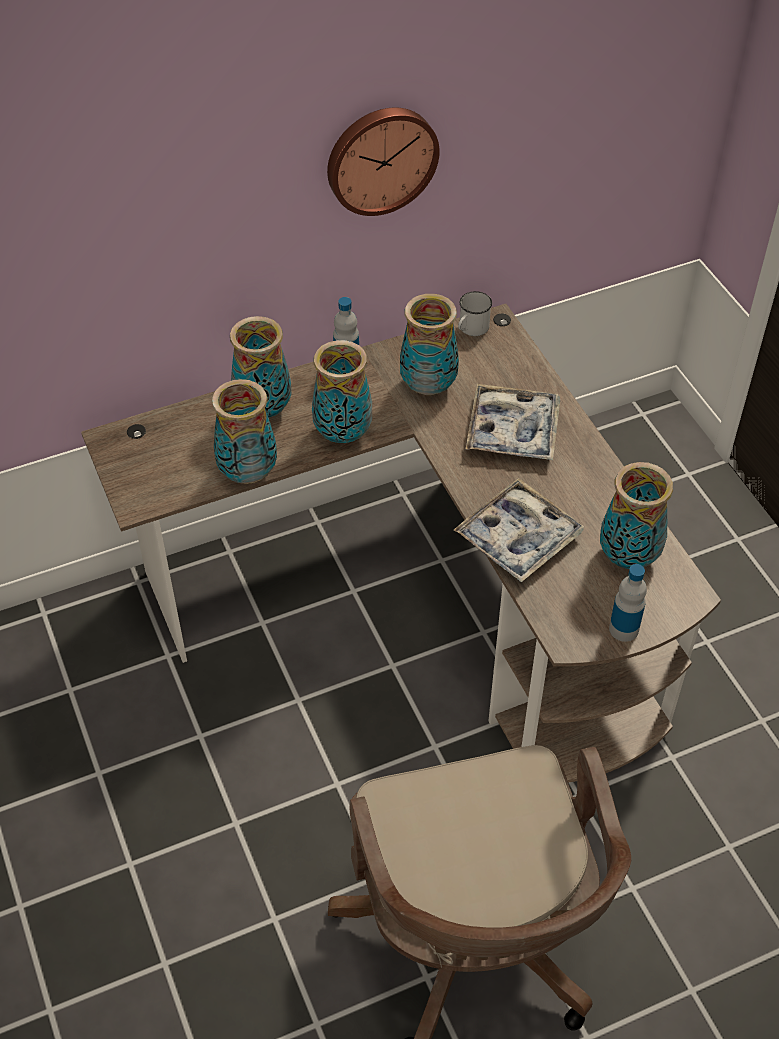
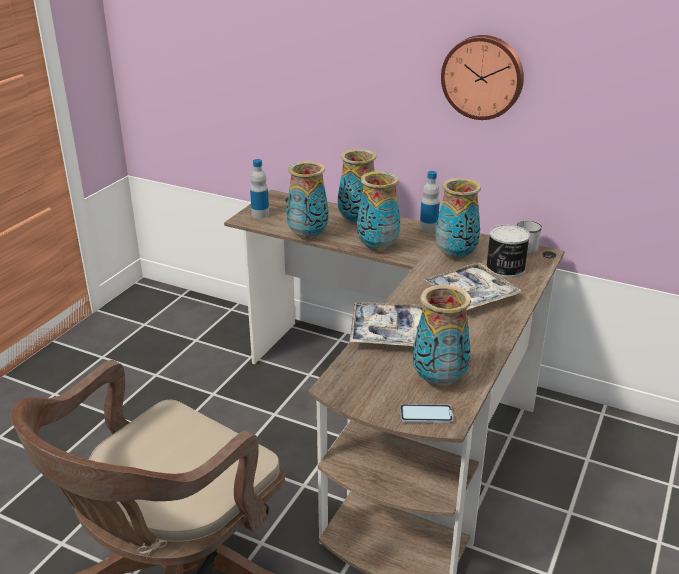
camera: 50 degrees right, 20 degrees down
bottle [609,564,647,642] -> bottle moved to [250,159,269,218]
none -> phone [400,404,453,423]
none -> can [486,225,530,278]

